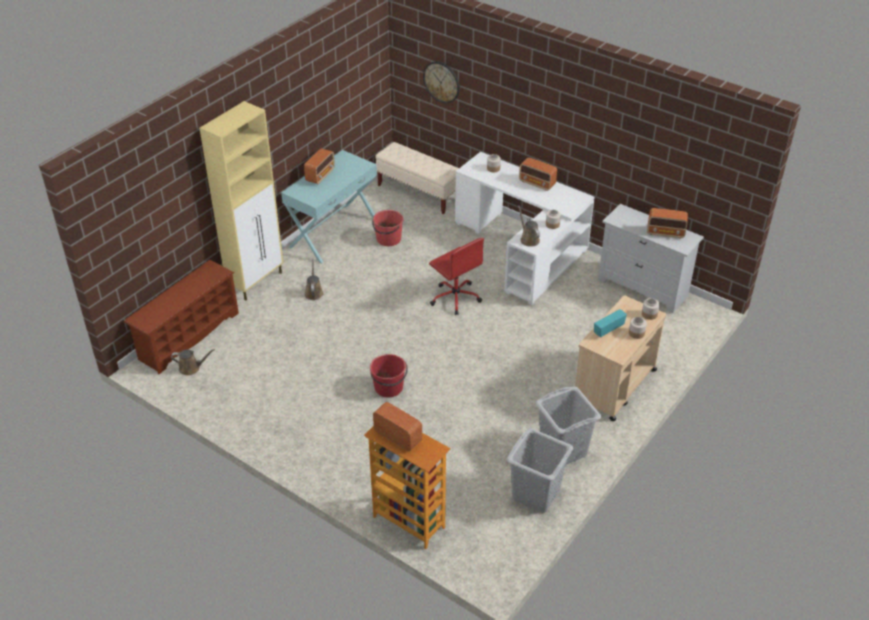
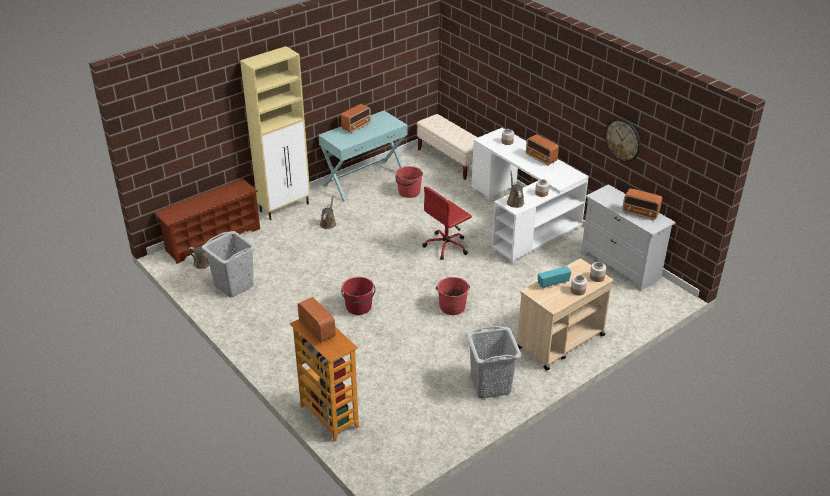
camera: 15 degrees right, 5 degrees down
wall clock [423,61,460,103] -> wall clock moved to [605,119,641,162]
red office chair [429,238,484,315] -> red office chair turned 75 degrees clockwise [422,187,472,260]
grey laundry basket [507,428,573,513] -> grey laundry basket moved to [202,231,256,298]
none -> red bucket [436,277,470,315]

